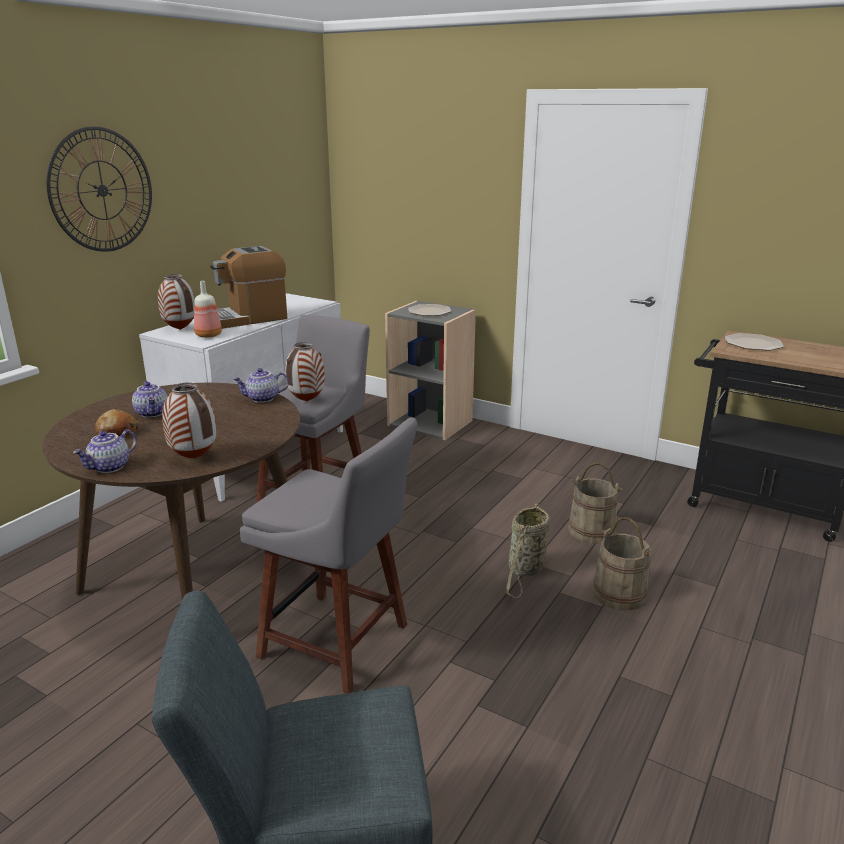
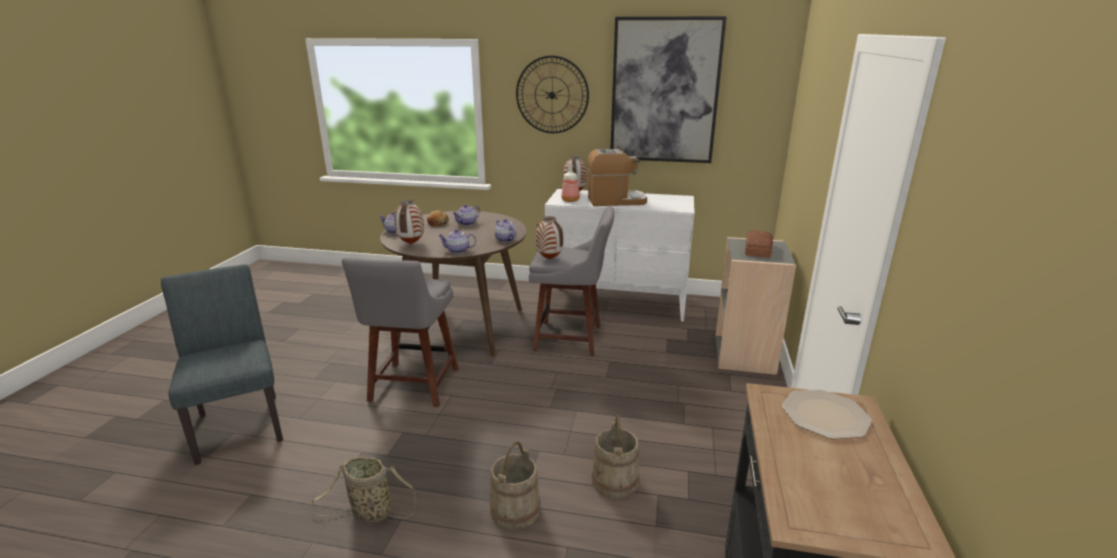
camera: 70 degrees right, 0 degrees up
coffee machine [210,246,287,329] -> coffee machine turned 135 degrees clockwise [587,149,647,206]
plate [408,304,451,316] -> bread [745,230,773,258]
basket [506,504,550,598] -> basket moved to [311,457,416,524]
none -> teapot [438,229,476,254]
none -> picture [610,16,727,163]

